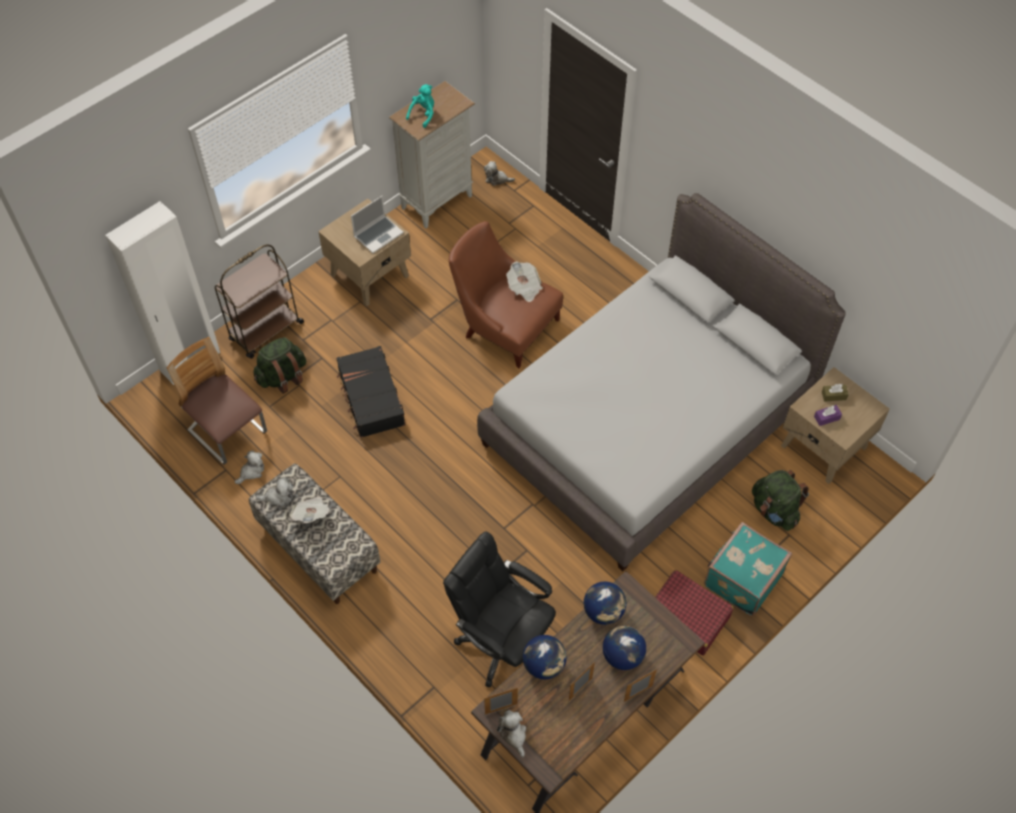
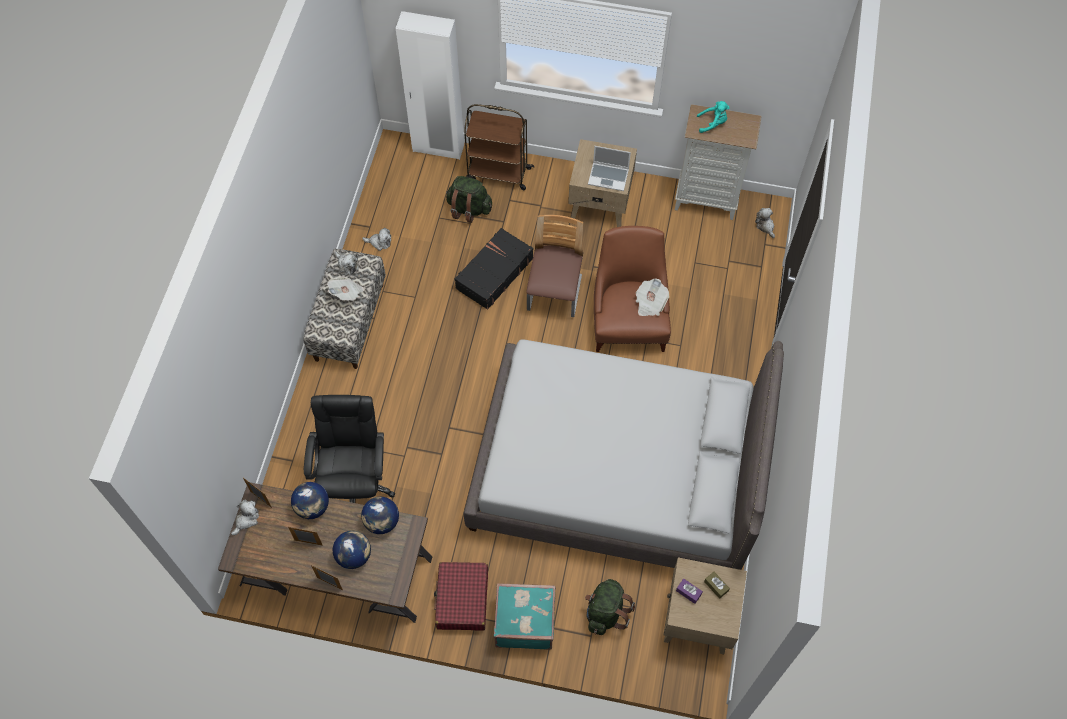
camera: 55 degrees right, 5 degrees up
chair [167,337,267,465] -> chair moved to [526,215,583,317]

